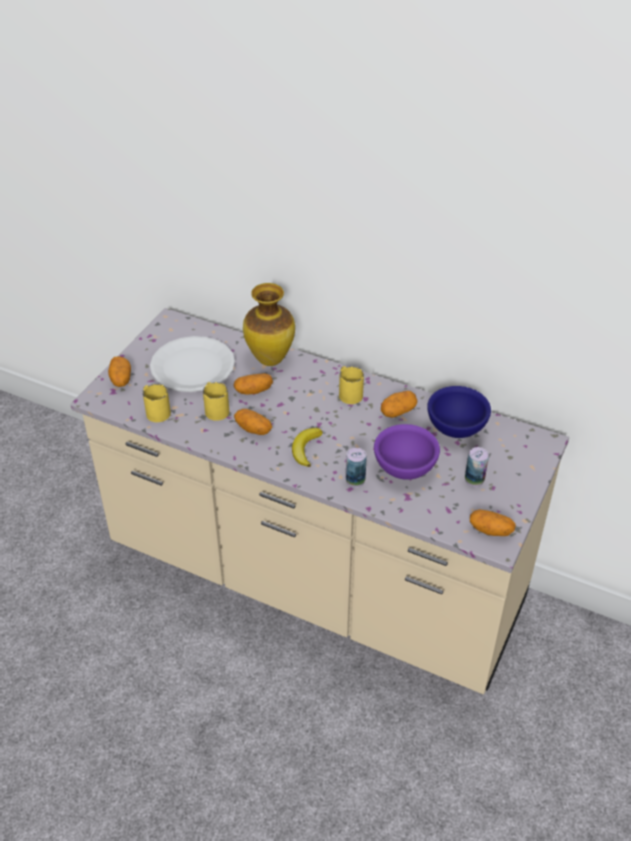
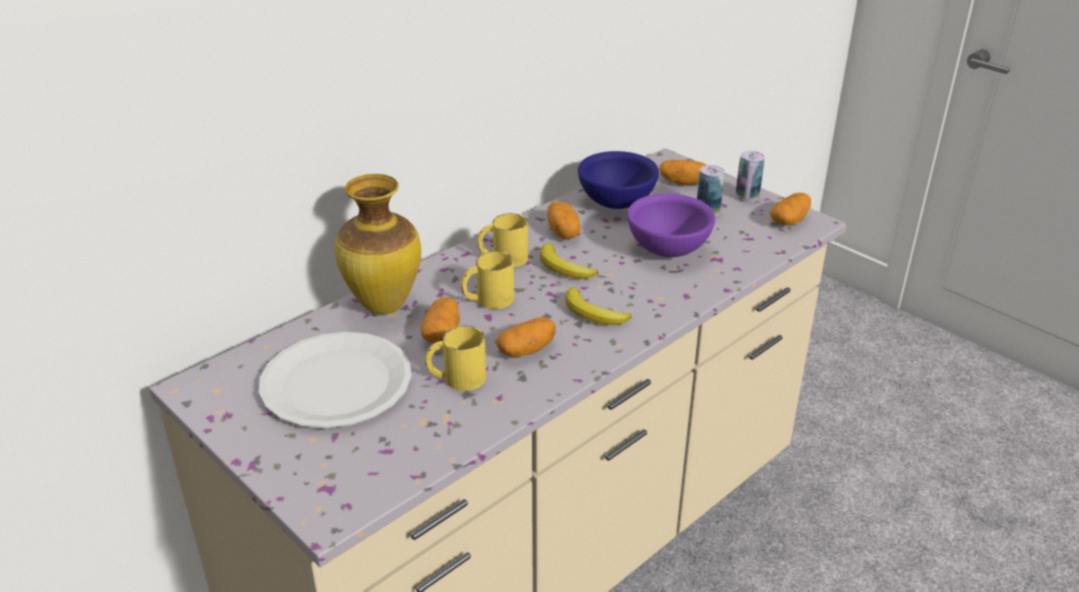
camera: 70 degrees left, 10 degrees down
potato [108,356,131,387] -> potato moved to [659,160,707,185]
yellow mug [143,384,171,422] -> yellow mug moved to [461,251,514,309]
can [346,448,367,488] -> can moved to [736,151,764,203]
none -> banana [540,243,598,279]

